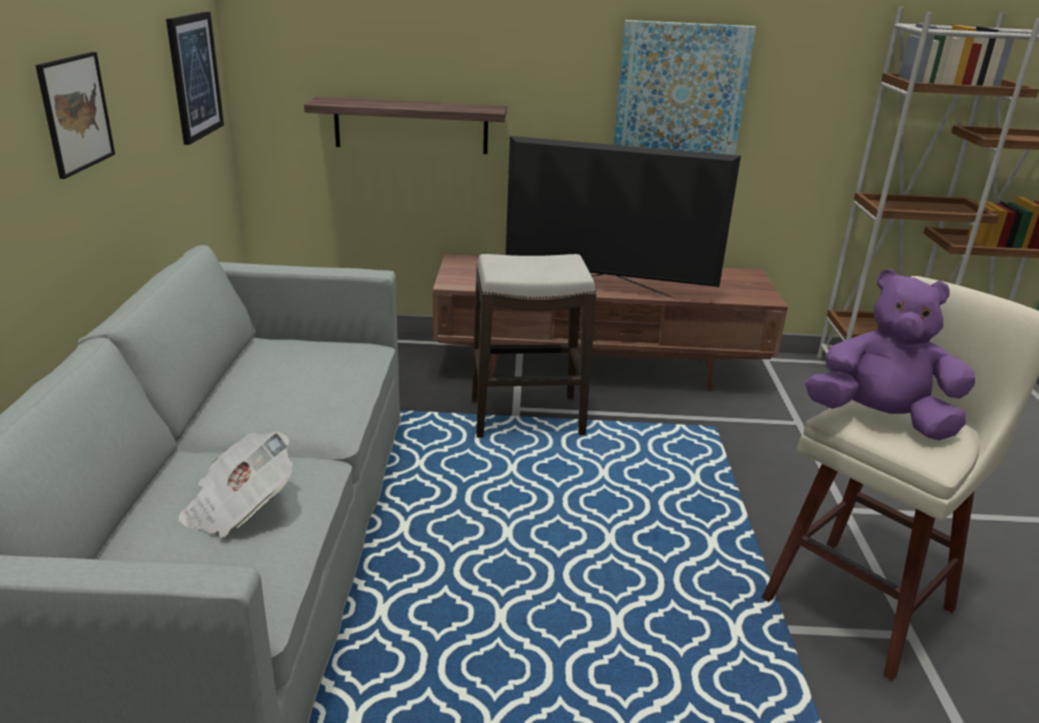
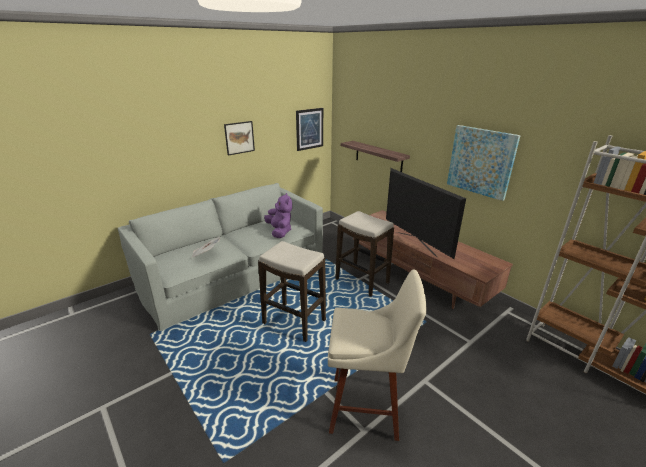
camera: 50 degrees right, 0 degrees up
purple plush toy [805,269,975,440] -> purple plush toy moved to [264,193,292,238]
none -> stool [258,241,326,342]

